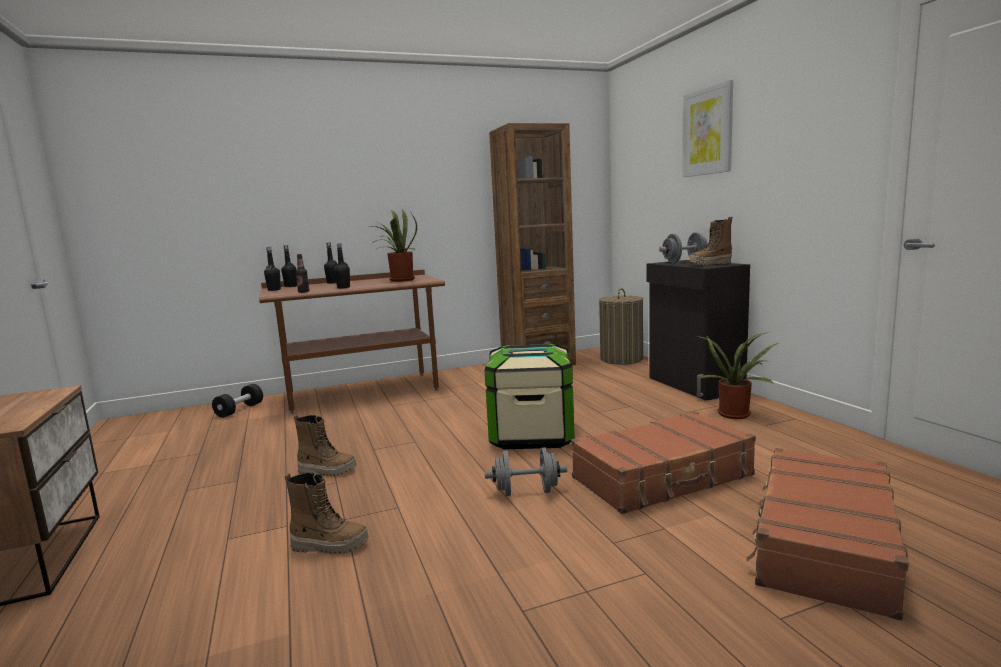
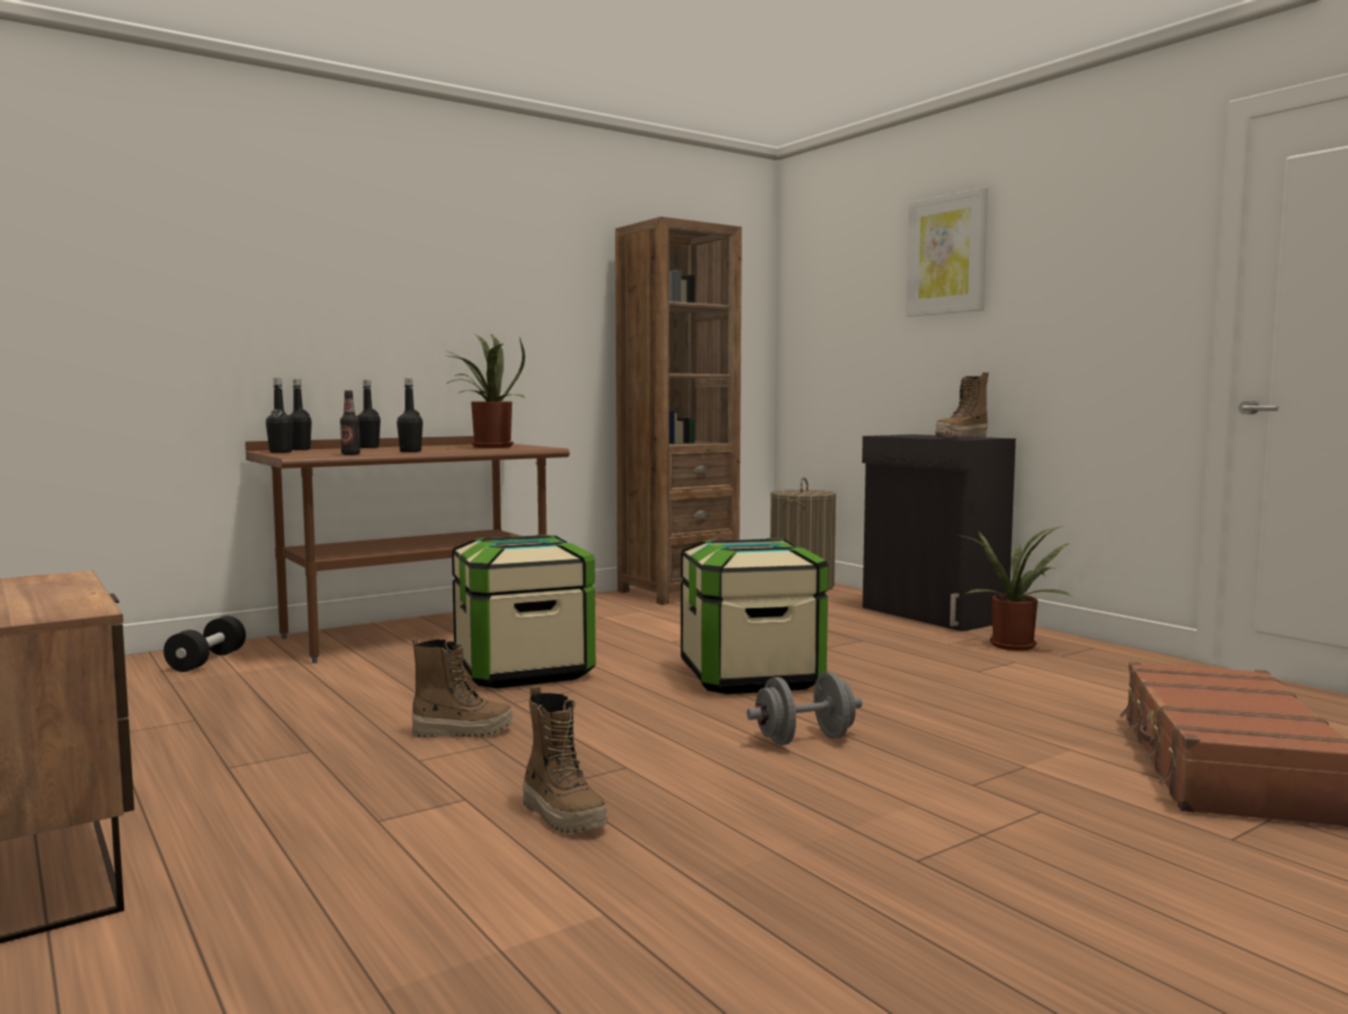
camera: 15 degrees left, 5 degrees down
boot [285,473,369,554] -> boot turned 60 degrees clockwise [522,685,607,834]
brown suitcase [571,411,756,514] -> none
grey dumbbell [659,232,707,263] -> none
none -> storage box [452,535,596,688]

